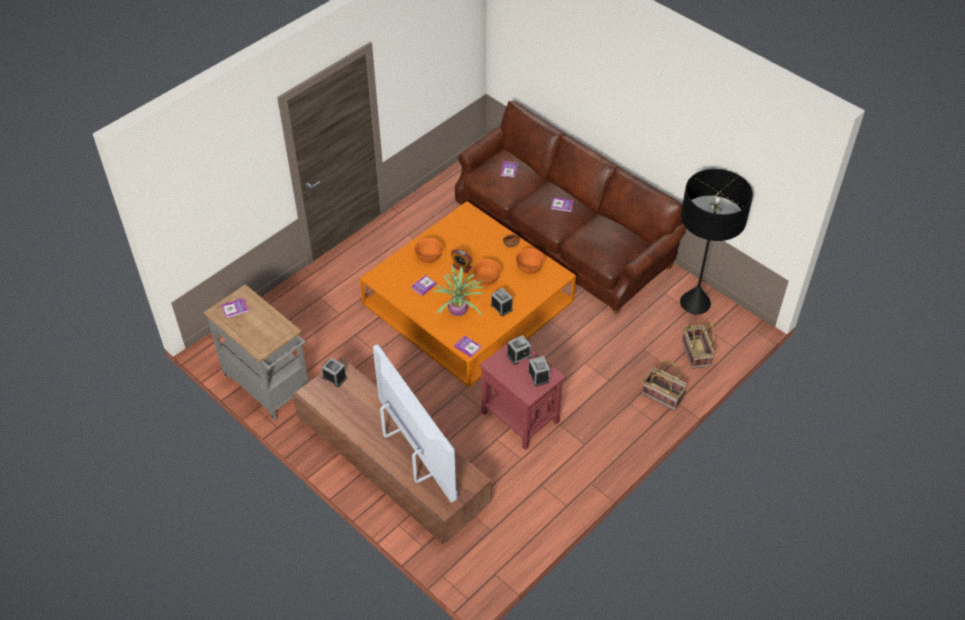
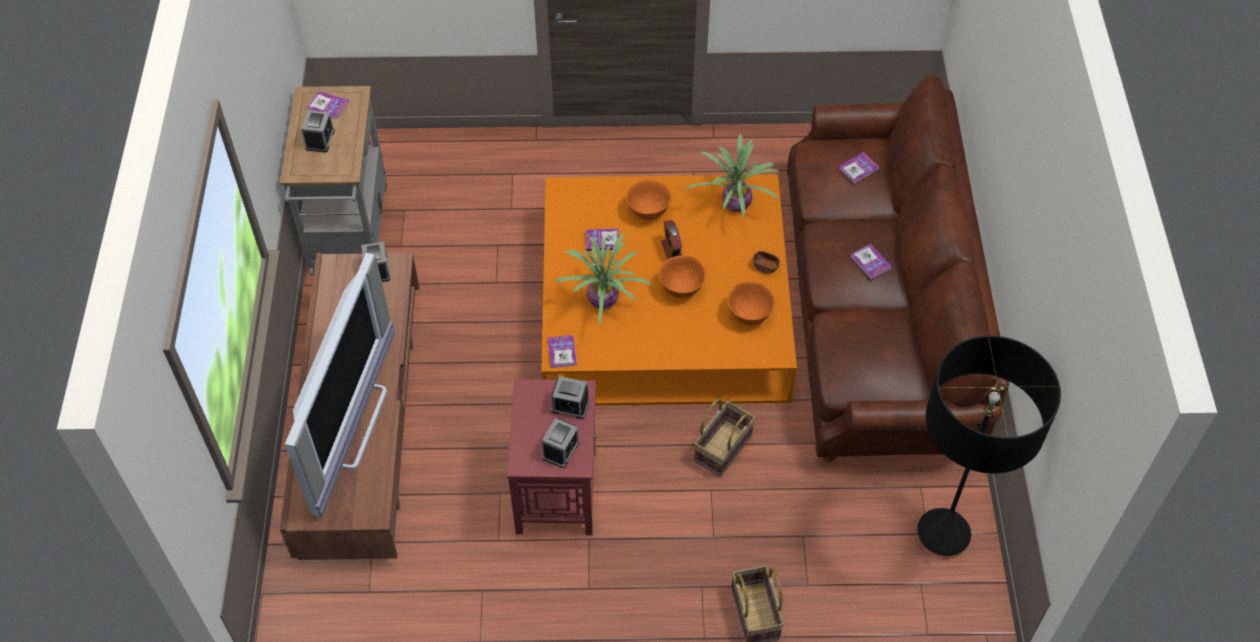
camera: 45 degrees right, 5 degrees up
alarm clock [491,288,513,316] -> alarm clock moved to [301,110,335,153]
basket [682,322,715,369] -> basket moved to [694,398,756,477]
none -> potted plant [686,133,780,218]

